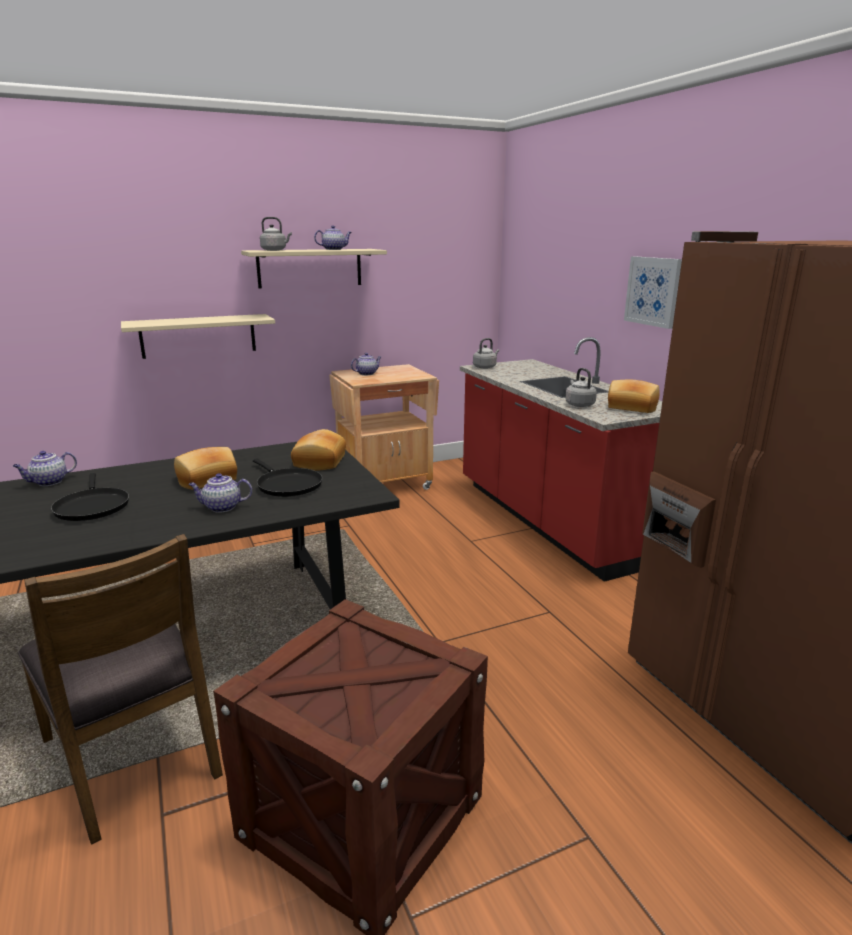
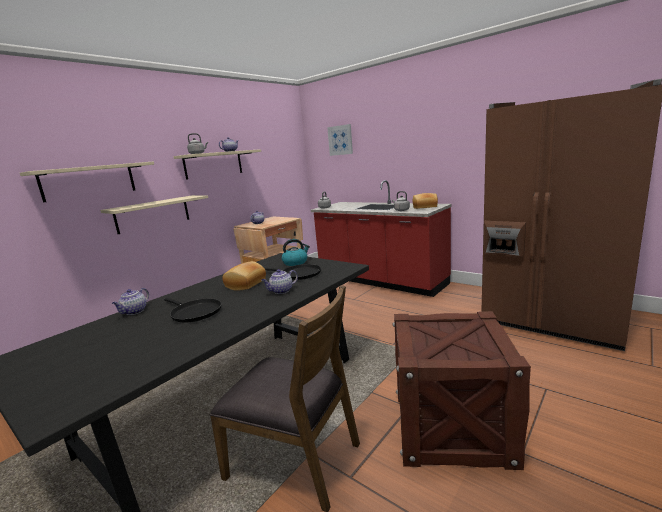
camera: 25 degrees left, 5 degrees down
bread [291,429,346,471] -> kettle [281,239,310,266]
picture [624,256,682,329] -> picture moved to [327,124,353,156]
none -> beige shelf [20,162,154,203]

